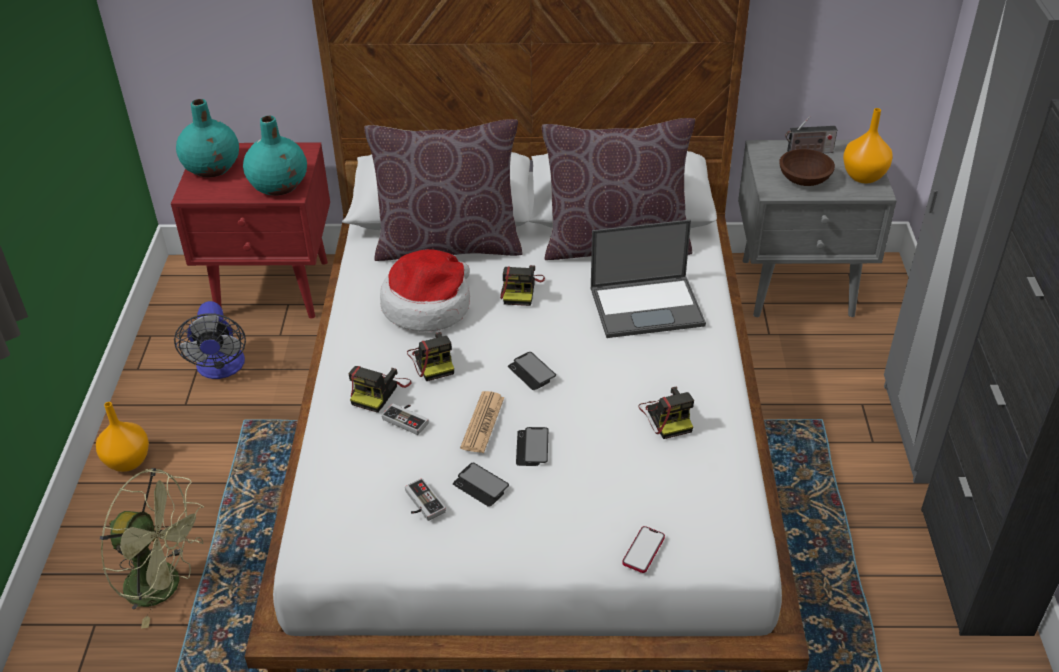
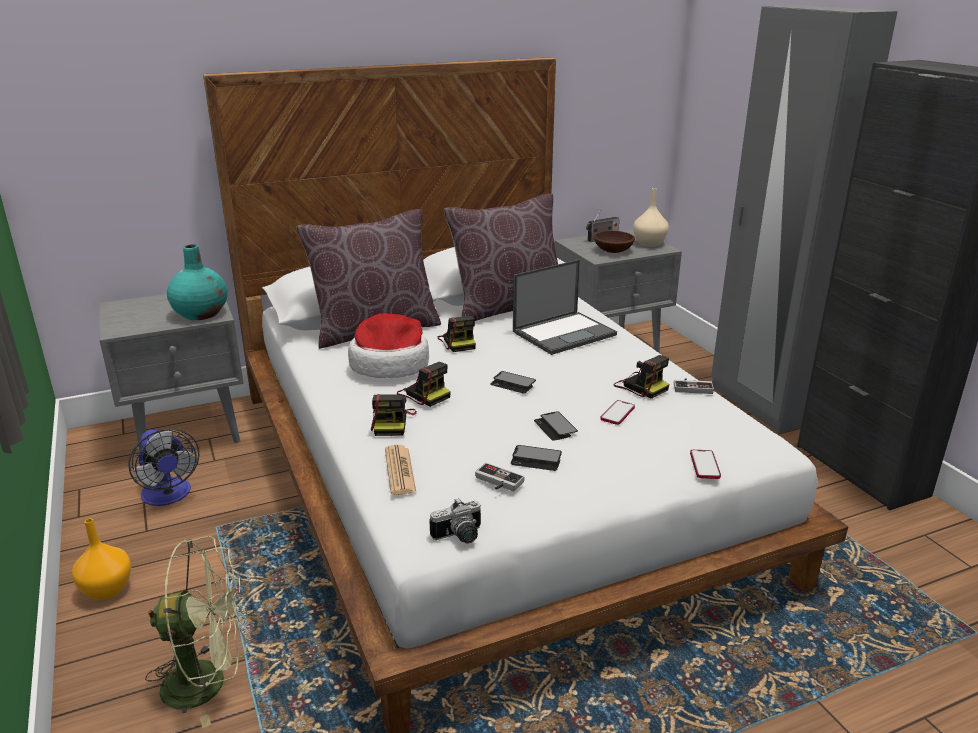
camera: 25 degrees left, 15 degrees down
red nightstand [171,142,330,318] -> grey nightstand [99,294,244,452]
turquoise vase [176,99,239,178] -> none
game controller [382,403,429,435] -> game controller moved to [674,378,714,394]
newspaper [460,391,504,453] -> newspaper moved to [385,445,416,495]
orange vase [843,108,893,183] -> beige vase [633,188,669,247]
none -> camera [429,498,481,544]
none -> phone [600,400,635,425]

